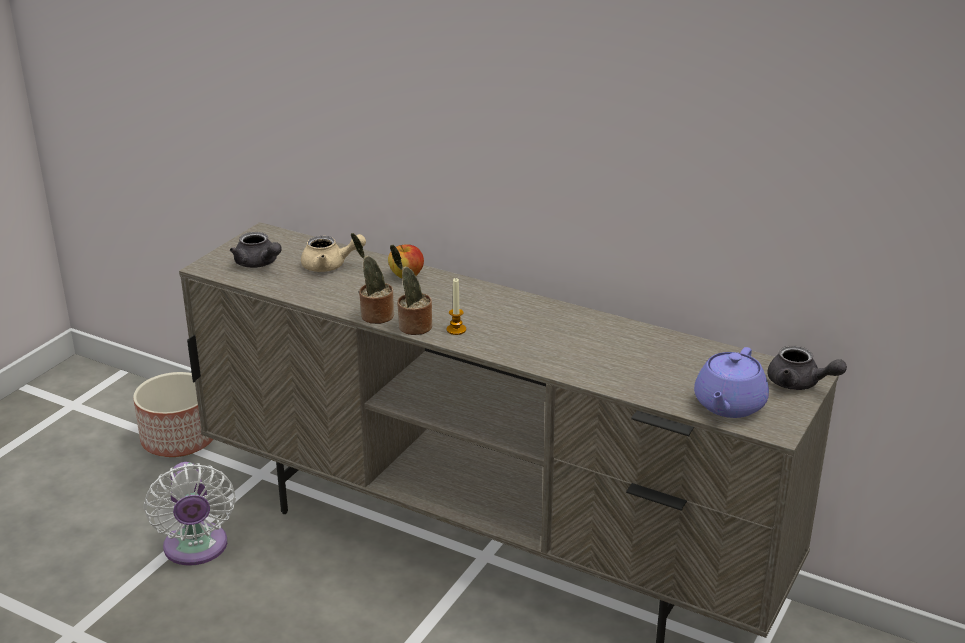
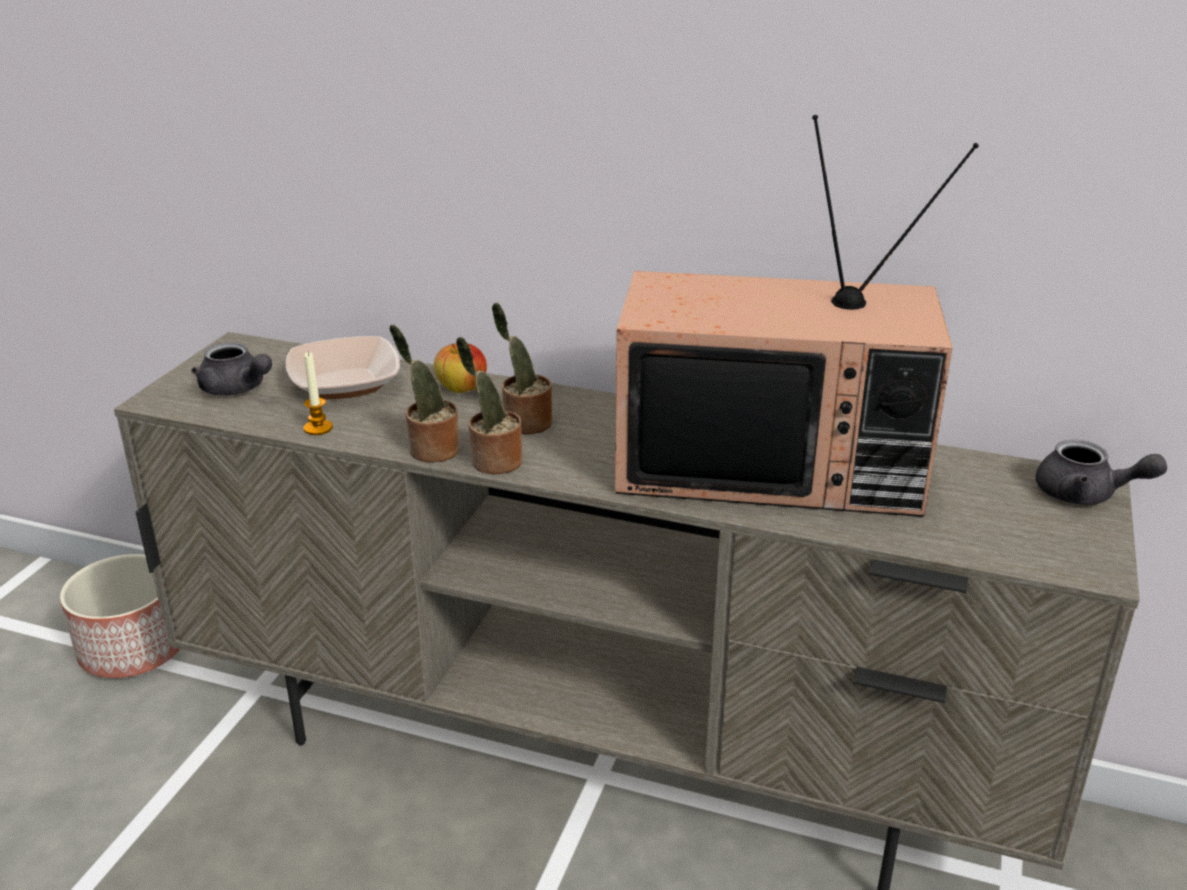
camera: 10 degrees left, 0 degrees up
white fan [144,462,236,566] -> none
beige teapot [301,234,366,272] -> bowl [286,336,400,399]
candle [447,278,466,335] -> candle moved to [304,352,333,435]
purple teapot [694,347,769,418] -> none
none -> potted plant [492,303,552,434]
none -> television [615,115,979,517]

